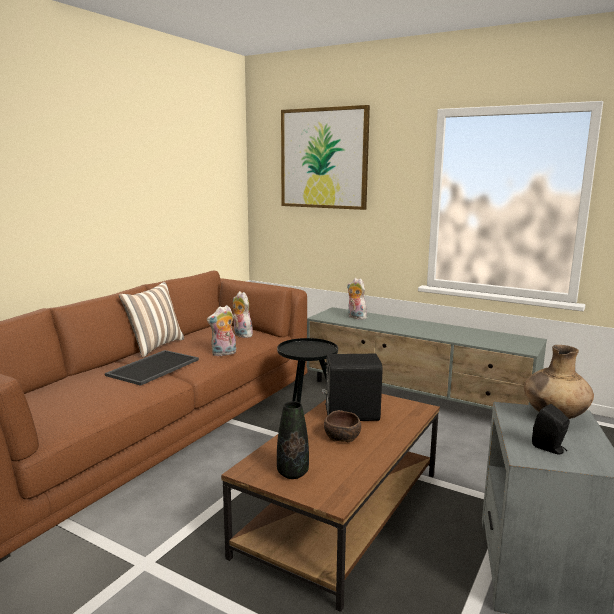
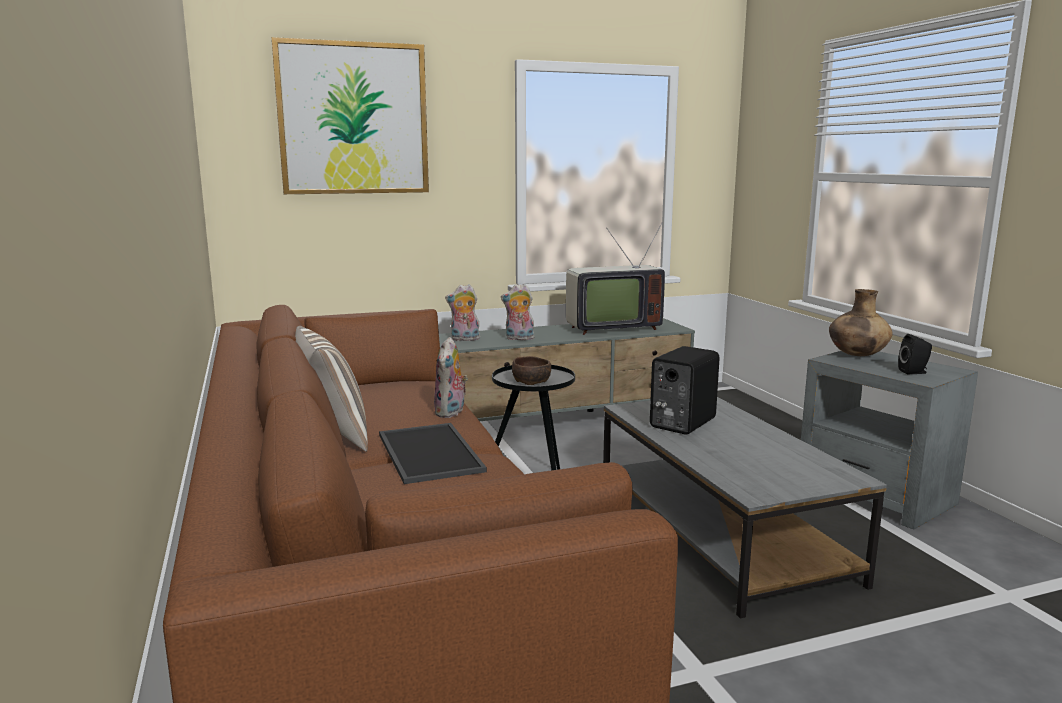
camera: 50 degrees left, 0 degrees up
brown coffee table [221,394,440,612] -> grey coffee table [603,397,887,619]
plush toy [233,291,253,338] -> plush toy moved to [501,284,534,340]
black vase [277,401,309,479] -> none
brown bowl [324,410,361,442] -> brown bowl moved to [512,356,551,385]
none -> television [566,222,665,335]

